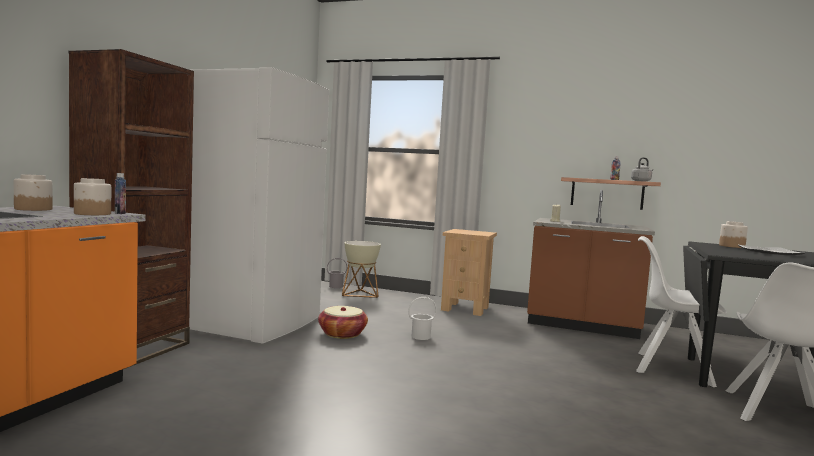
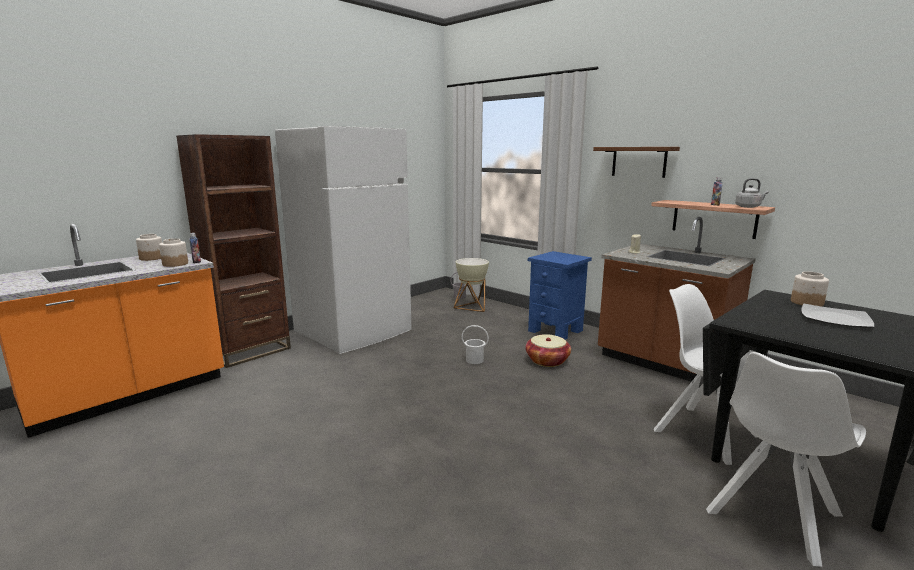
camera: 25 degrees right, 10 degrees up
basket [318,306,368,339] -> basket moved to [525,334,571,367]
beige nightstand [441,229,497,316] -> blue nightstand [528,251,592,340]
none -> brown shelf [593,147,680,178]

